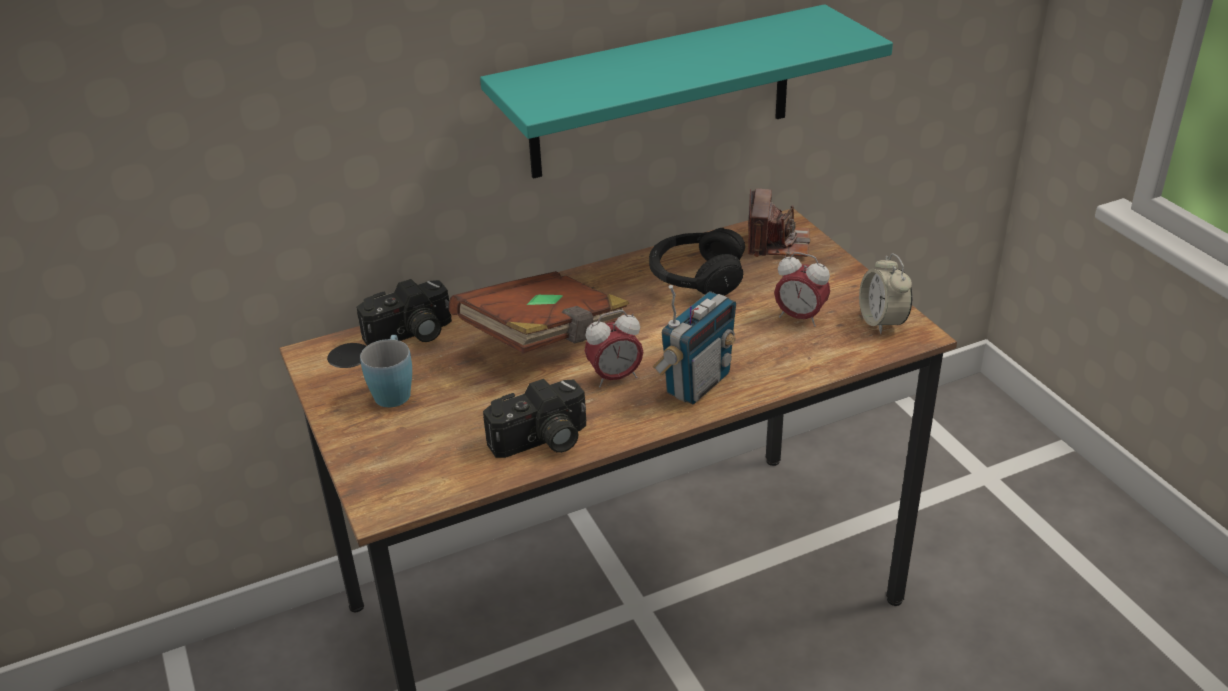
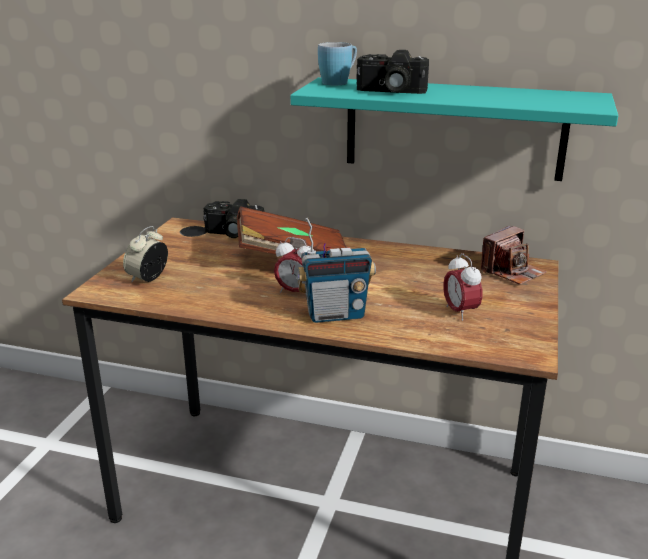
camera: 40 degrees right, 10 degrees down
blue mug [360,335,412,407] -> blue mug moved to [318,42,357,85]
camera [483,379,586,458] -> camera moved to [357,50,429,94]
black headphones [649,228,745,296] -> none
alarm clock [859,253,913,334] -> alarm clock moved to [123,226,168,282]

